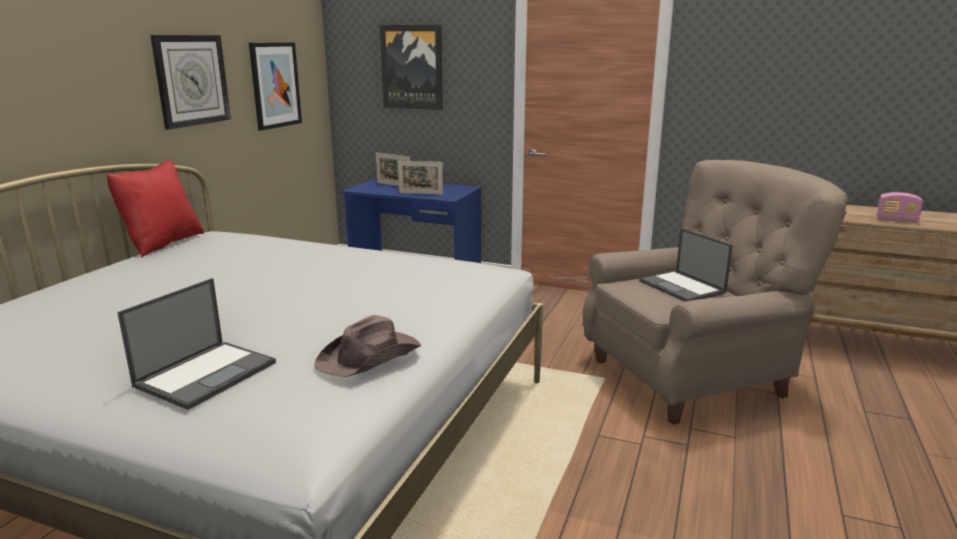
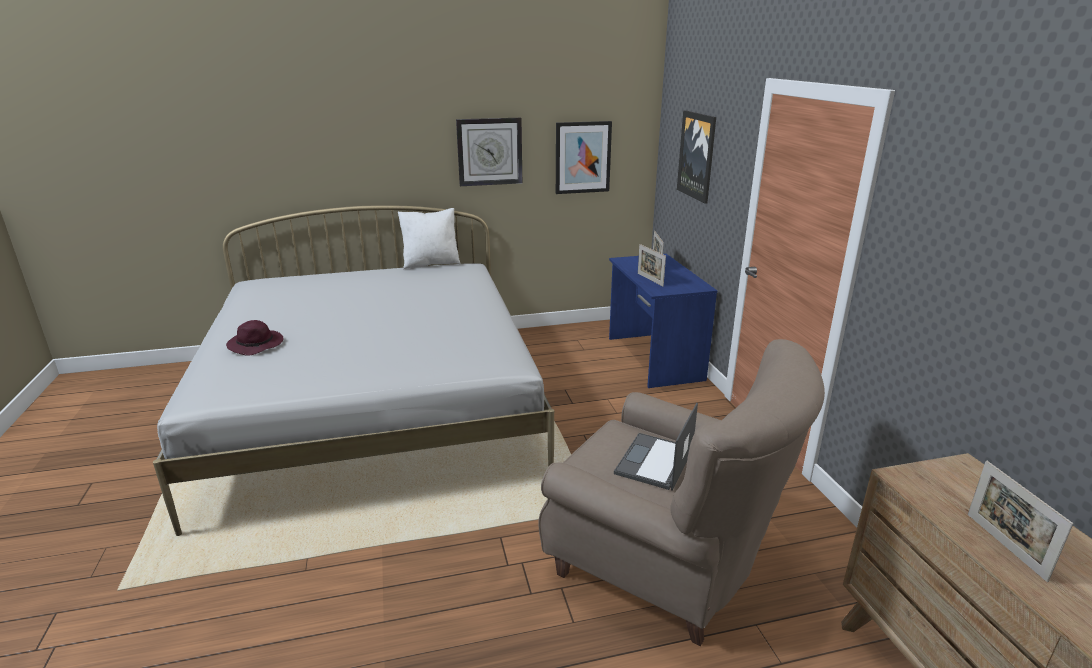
camera: 55 degrees right, 5 degrees up
red pillow [106,160,204,257] -> white pillow [398,208,461,269]
laptop [117,278,276,410] -> purple hat [226,320,283,356]
brown hat [314,315,422,377] -> none
radio [877,192,923,222] -> picture frame [968,461,1073,582]

